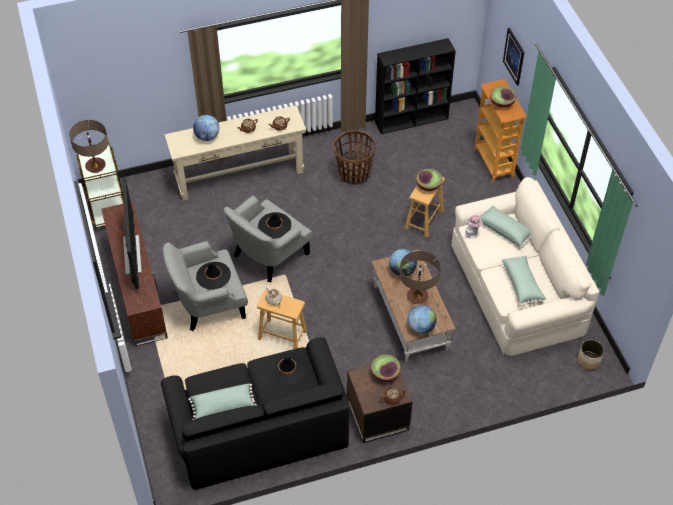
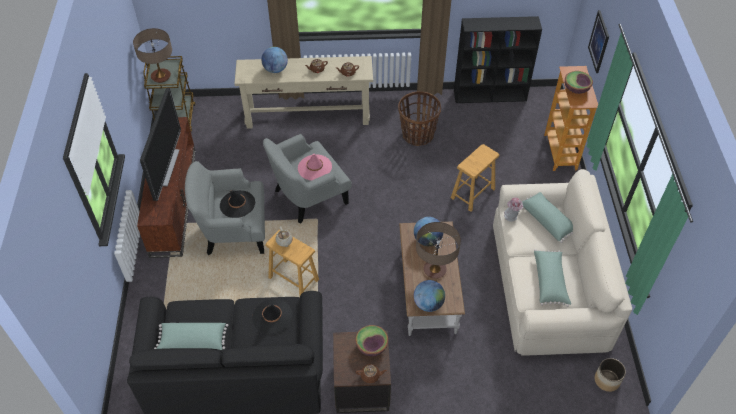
camera: 15 degrees right, 0 degrees up
black hat [258,212,291,239] -> pink hat [298,154,332,180]
bowl [416,169,442,191] -> none

